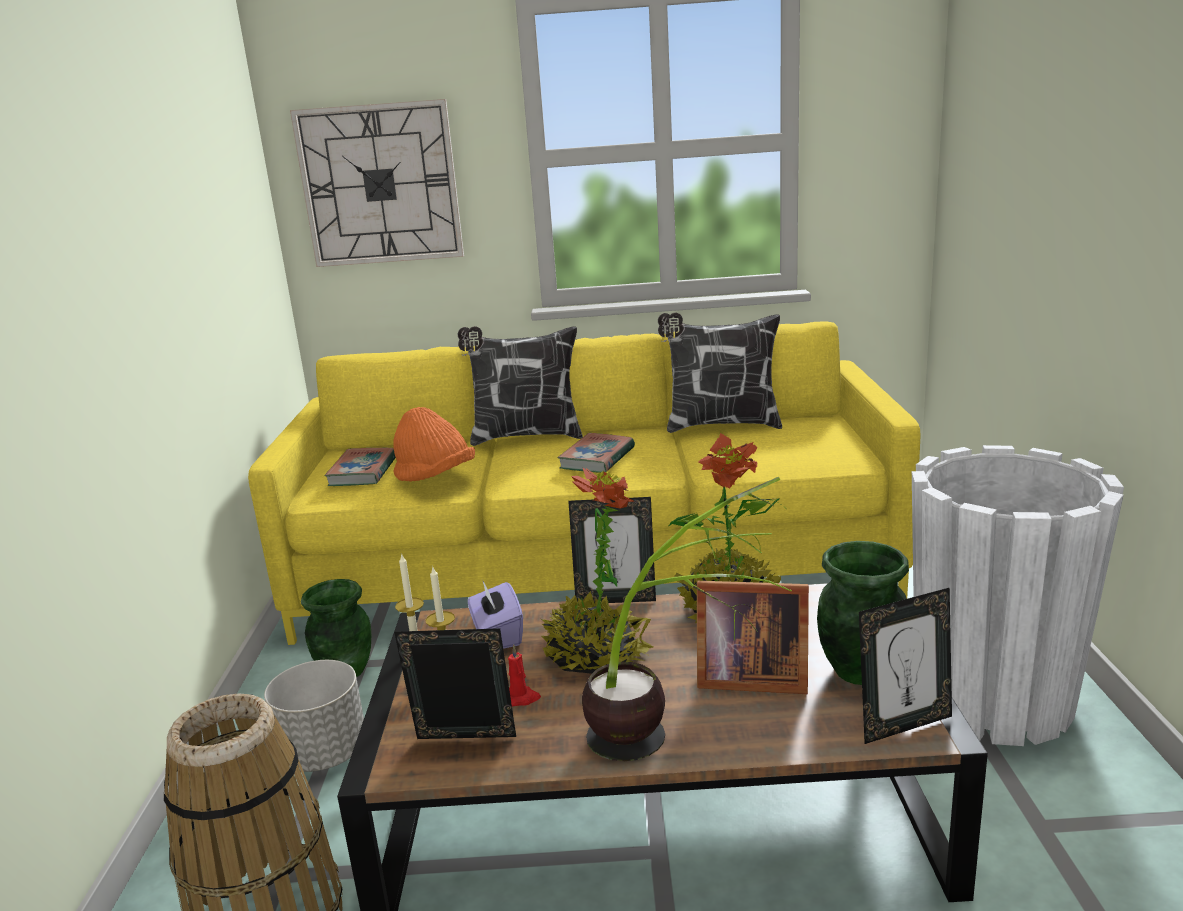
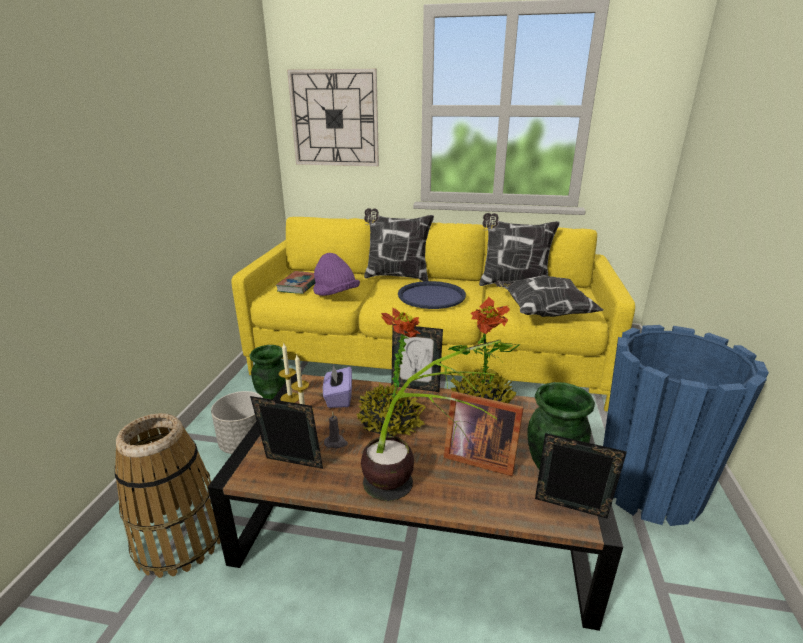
camera: 10 degrees right, 5 degrees up
orange hat [393,407,475,482] -> purple hat [313,253,360,296]
red candle [508,645,541,707] -> grey candle [324,412,348,448]
book [558,433,635,472] -> blue tray [398,281,466,309]
picture frame [859,587,952,744] -> picture frame turned 150 degrees counterclockwise [535,433,627,519]
white planter [912,445,1124,746] -> blue planter [603,325,769,526]
none -> pillow [495,275,603,317]

